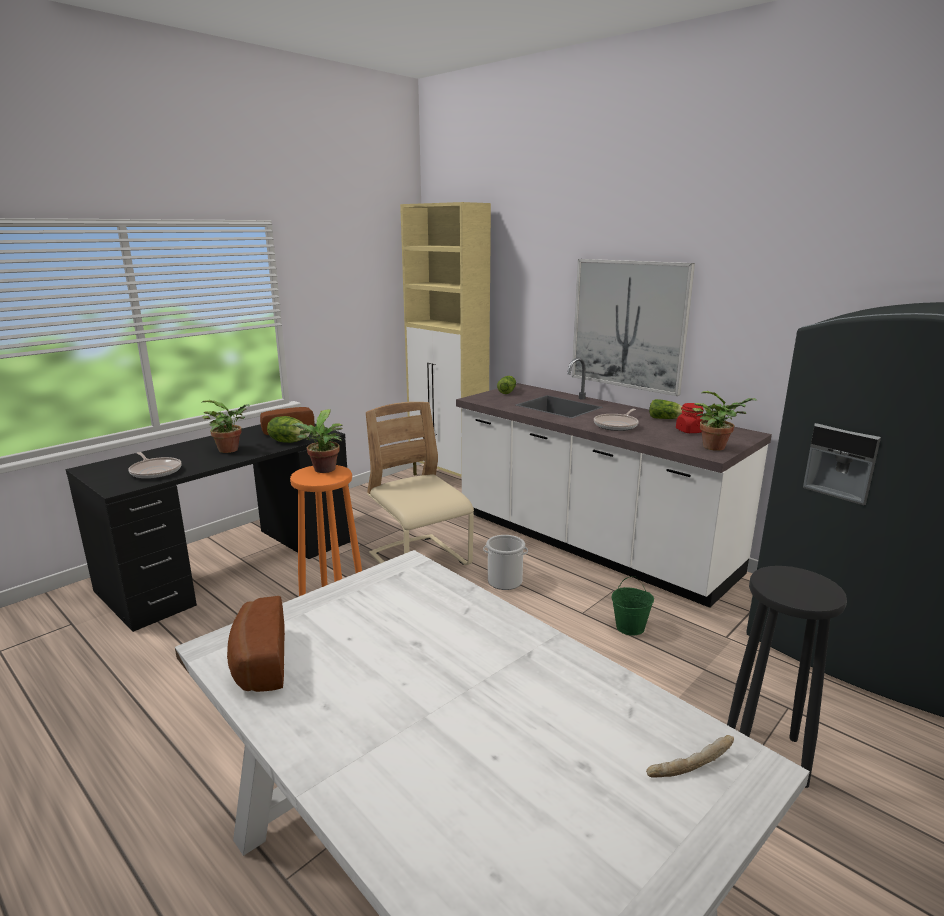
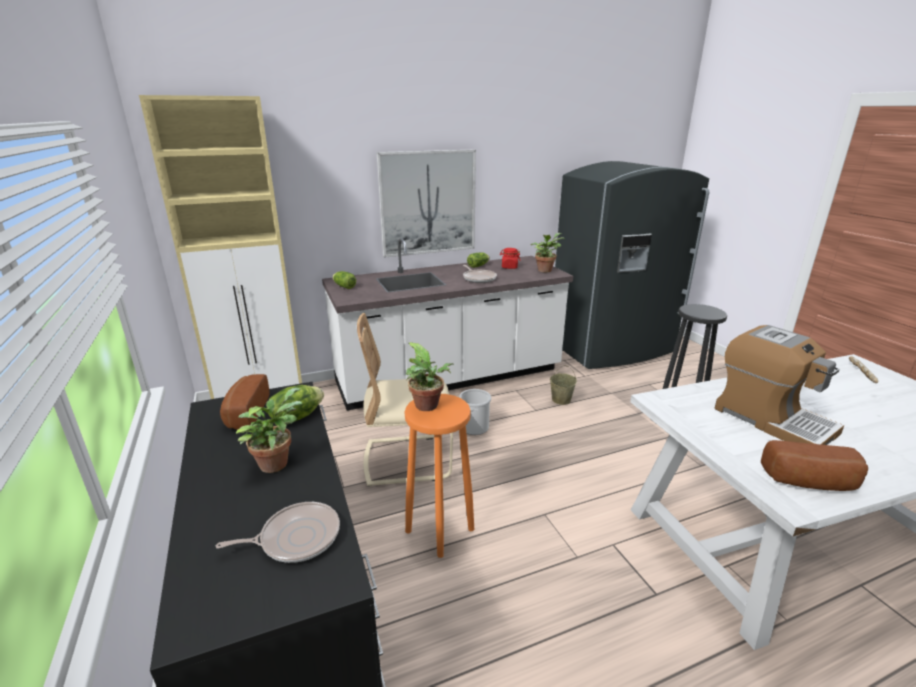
camera: 65 degrees left, 5 degrees up
green bucket [612,576,654,636] -> beige bucket [550,365,577,405]
none -> coffee machine [715,325,844,445]

